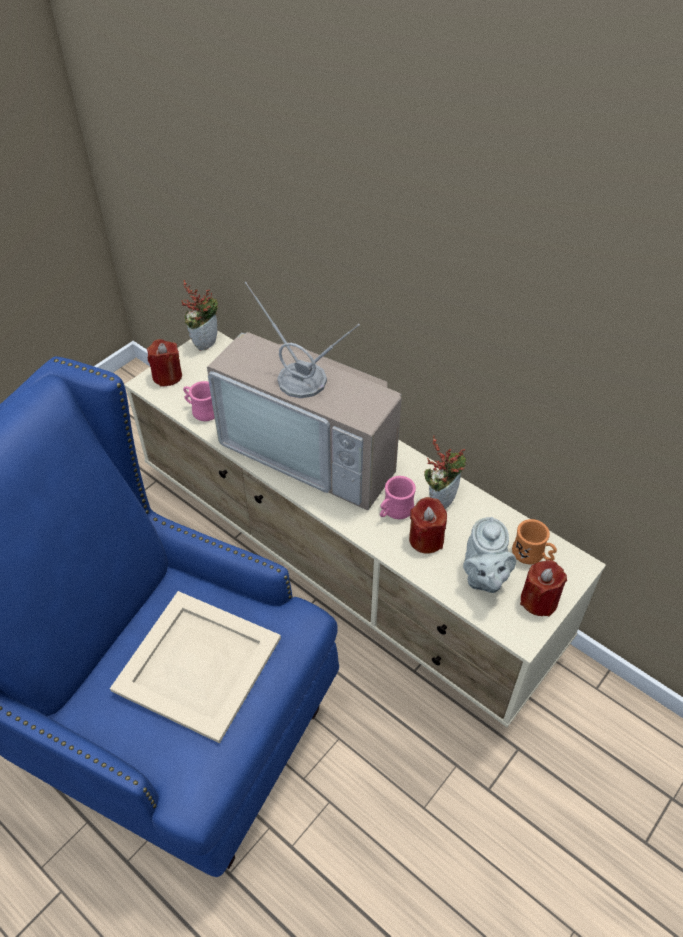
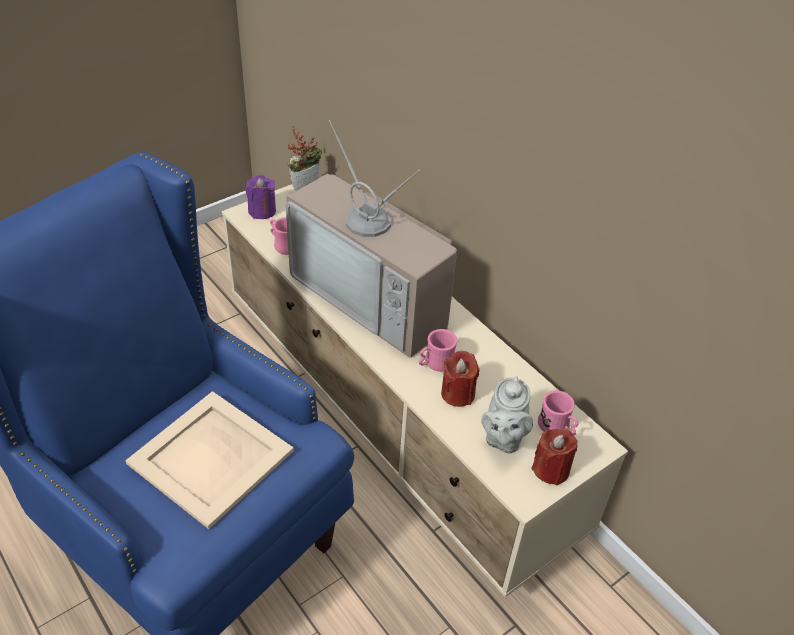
camera: 10 degrees right, 5 degrees down
red candle [147,339,182,386] -> purple candle [246,175,276,219]
potted plant [424,435,466,509] -> none
orange mug [512,519,557,564] -> pink mug [538,391,578,435]

